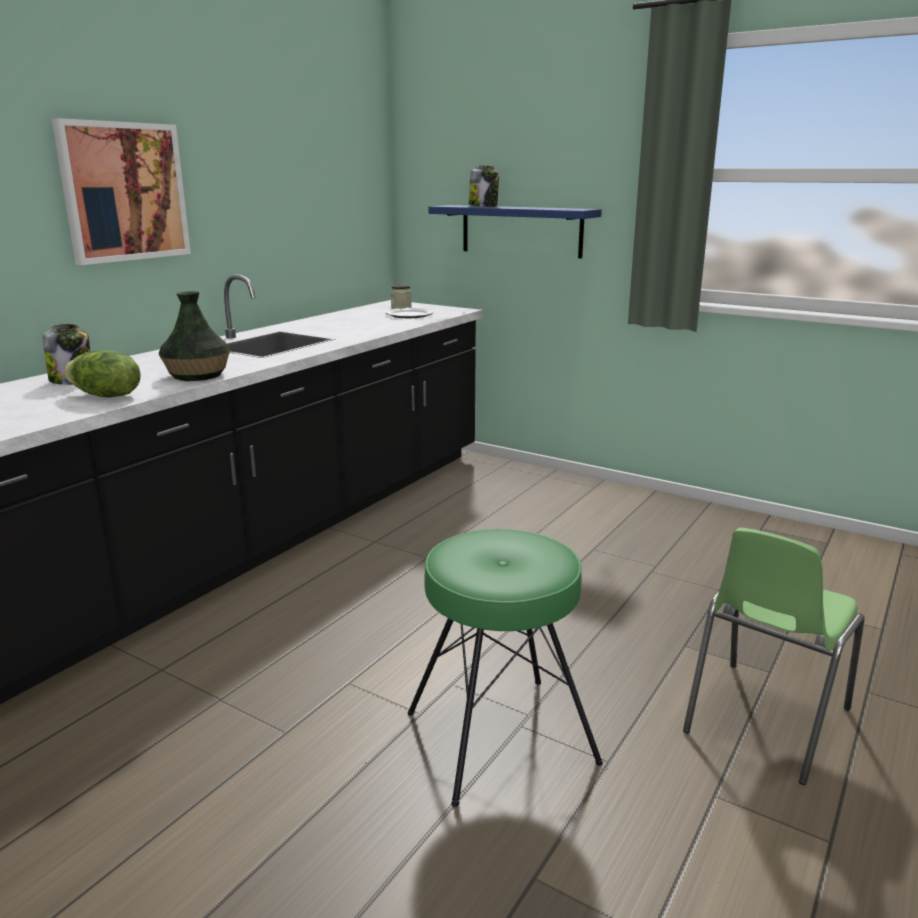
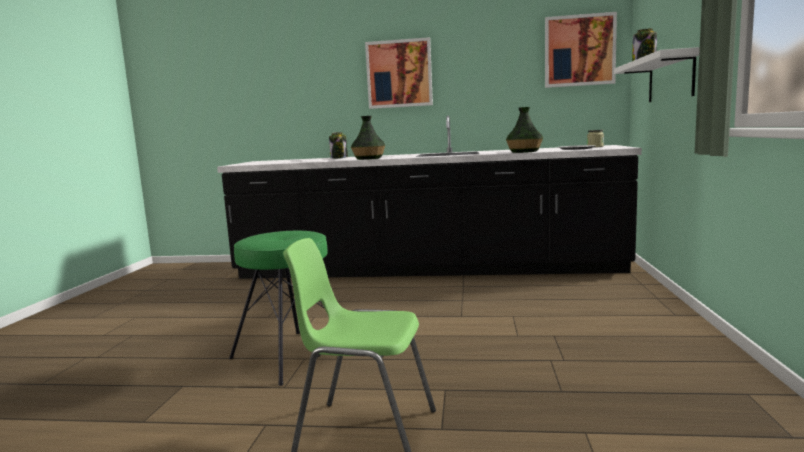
camera: 65 degrees right, 10 degrees down
lettuce [63,351,141,397] -> none
blue shelf [428,205,602,259] -> white shelf [614,47,700,102]
none -> vase [506,107,543,153]
none -> picture [545,12,617,88]

